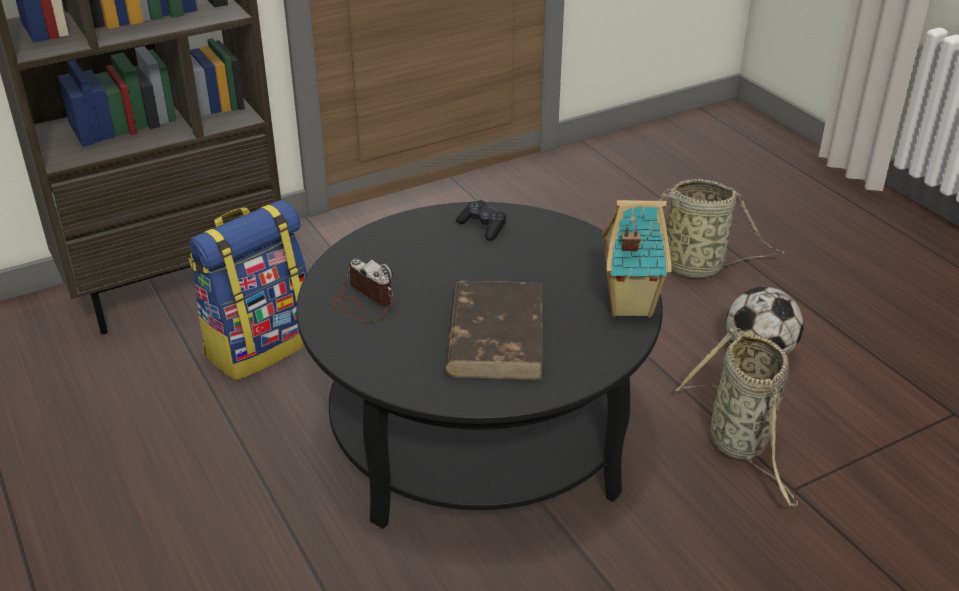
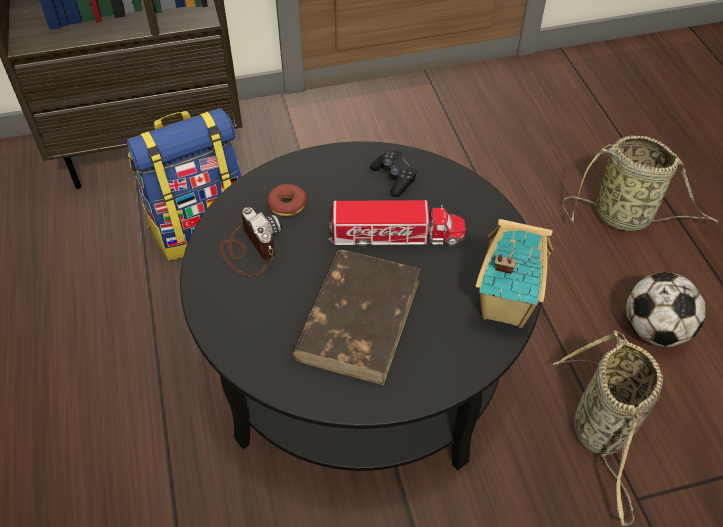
camera: 15 degrees right, 15 degrees up
none -> donut [267,184,307,216]
none -> toy truck [328,200,466,246]

